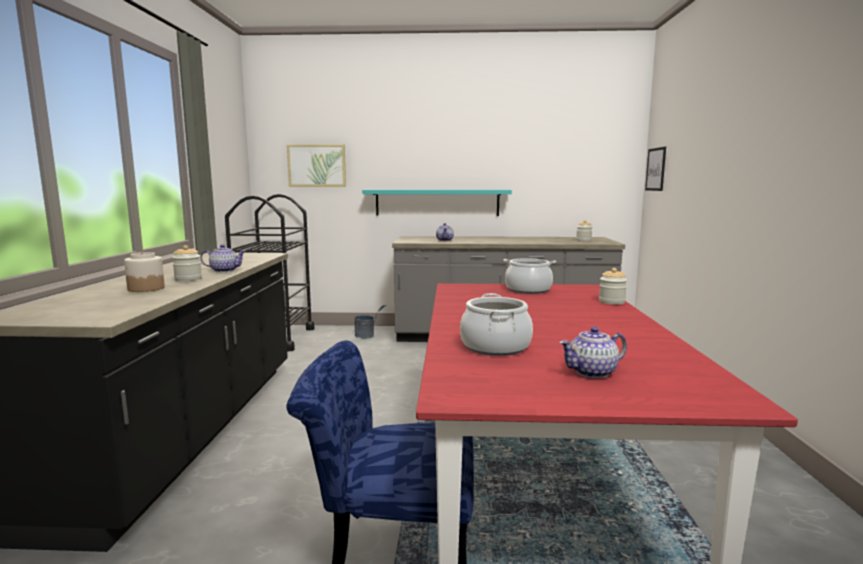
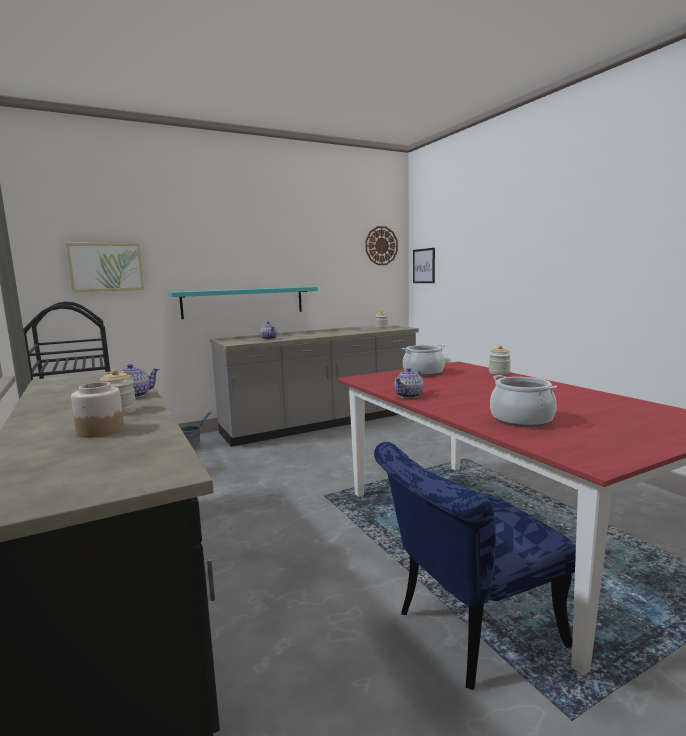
camera: 30 degrees left, 0 degrees up
teapot [559,327,627,378] -> teapot moved to [394,368,424,398]
none -> wall clock [365,226,398,265]

